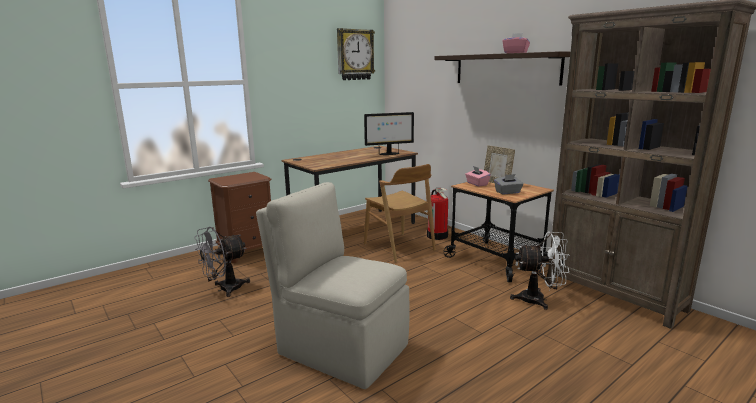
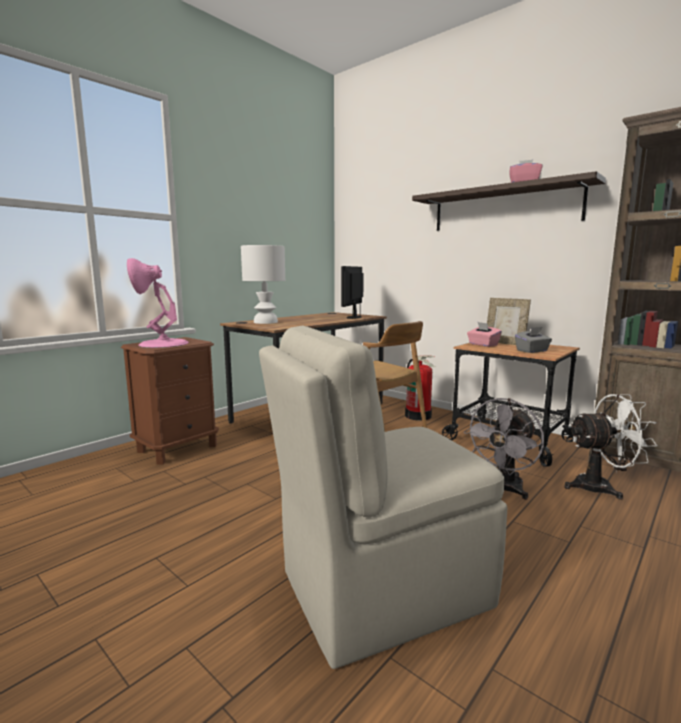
camera: 10 degrees left, 5 degrees down
grey fan [194,227,250,297] -> grey fan moved to [464,398,544,500]
beige chair [256,182,409,389] -> beige chair turned 45 degrees counterclockwise [259,326,507,669]
wall clock [337,28,375,80] -> none
monitor [364,112,414,155] -> monitor turned 135 degrees clockwise [341,266,364,319]
none -> pink table lamp [127,258,189,348]
none -> white table lamp [241,245,285,324]

